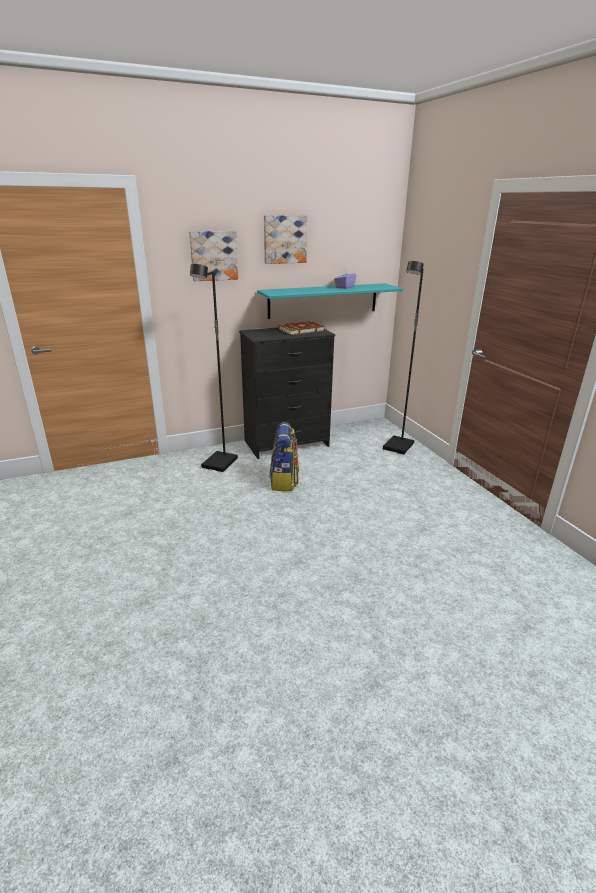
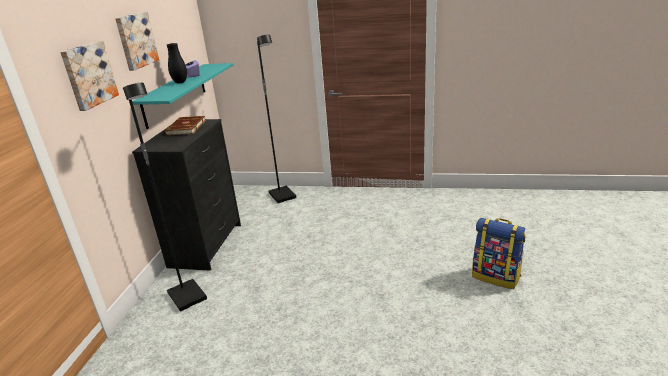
camera: 55 degrees left, 0 degrees up
backpack [270,422,299,491] -> backpack moved to [472,218,526,289]
none -> black vase [167,43,187,83]

